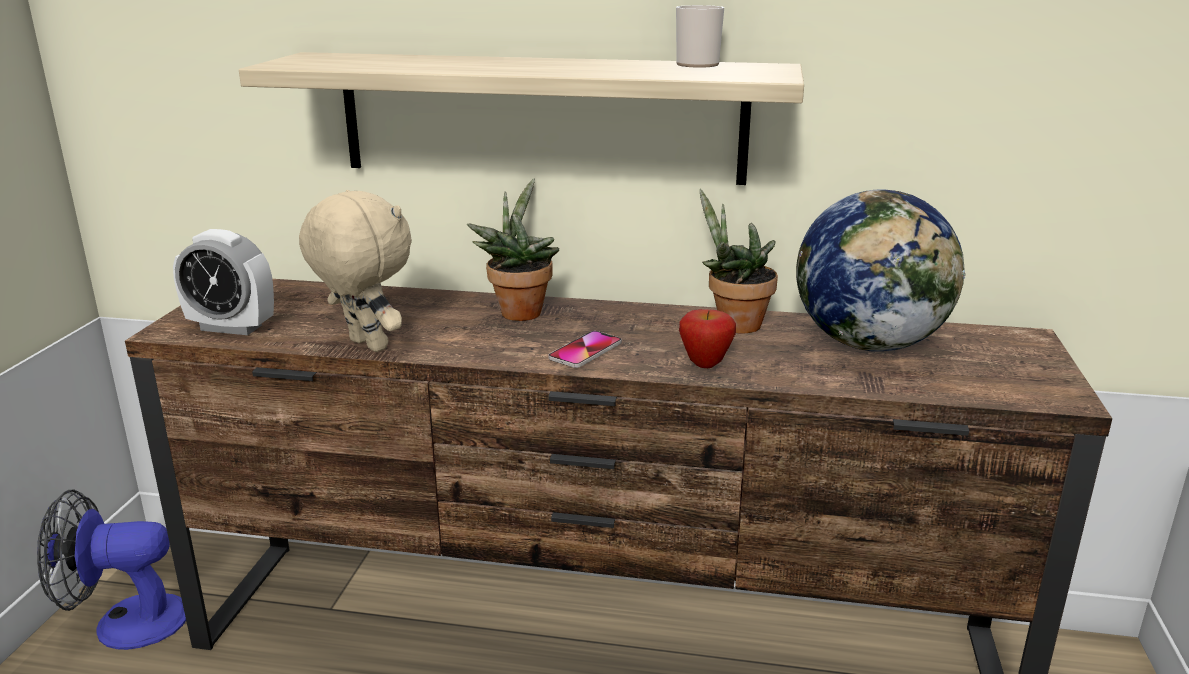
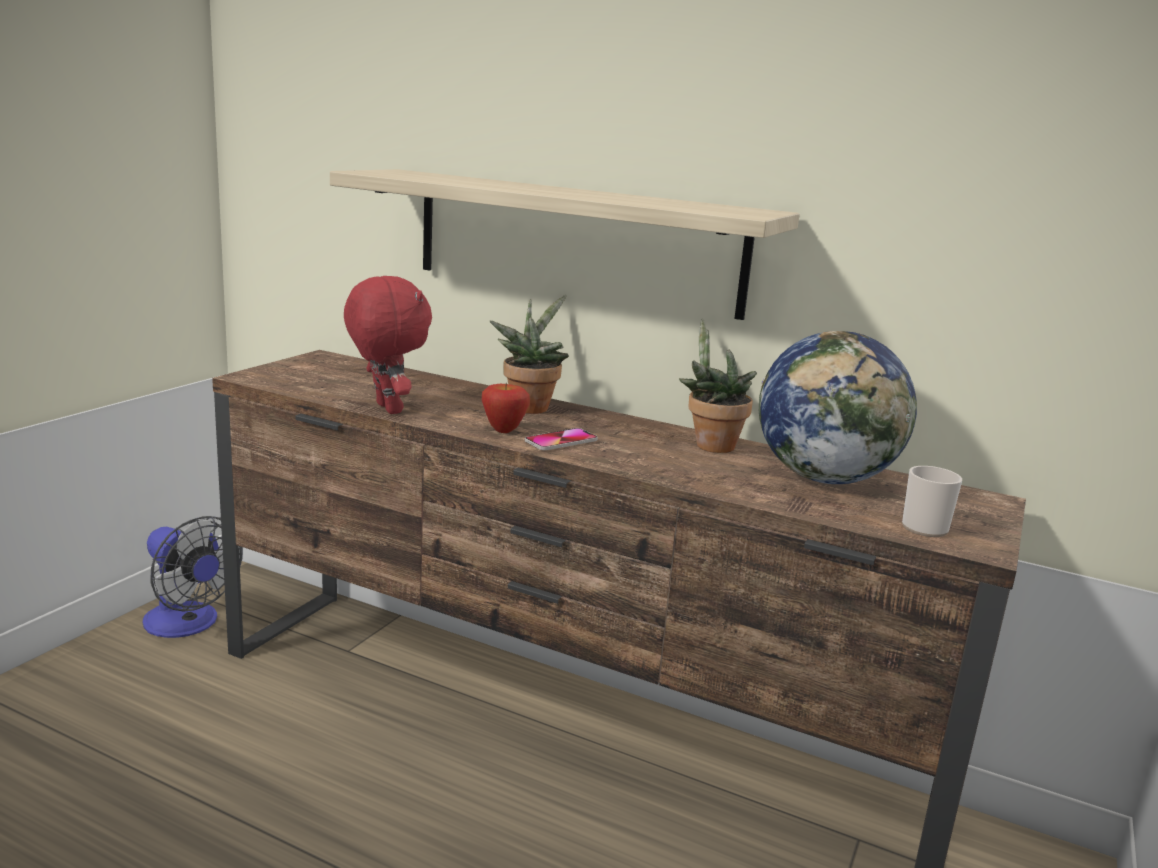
camera: 15 degrees right, 5 degrees down
fan [37,490,186,650] -> fan turned 150 degrees counterclockwise [143,516,243,638]
alarm clock [173,229,274,335] -> none
beige plush toy [299,190,412,352] -> red plush toy [344,276,432,414]
mug [676,5,724,68] -> mug moved to [902,466,962,537]
apple [679,309,736,368] -> apple moved to [481,383,530,433]

